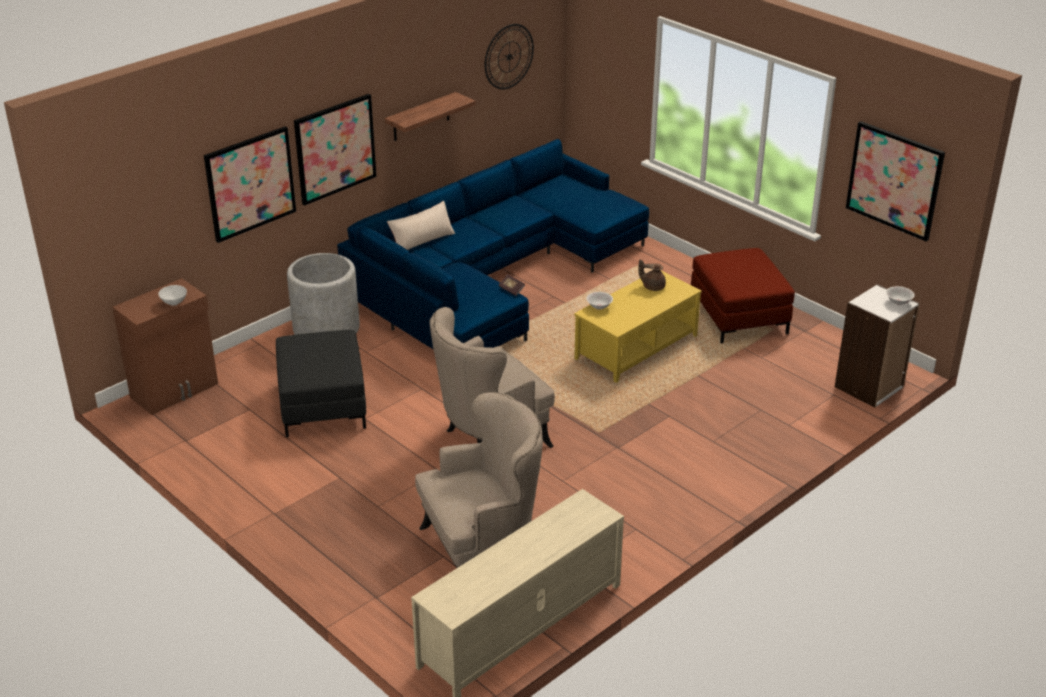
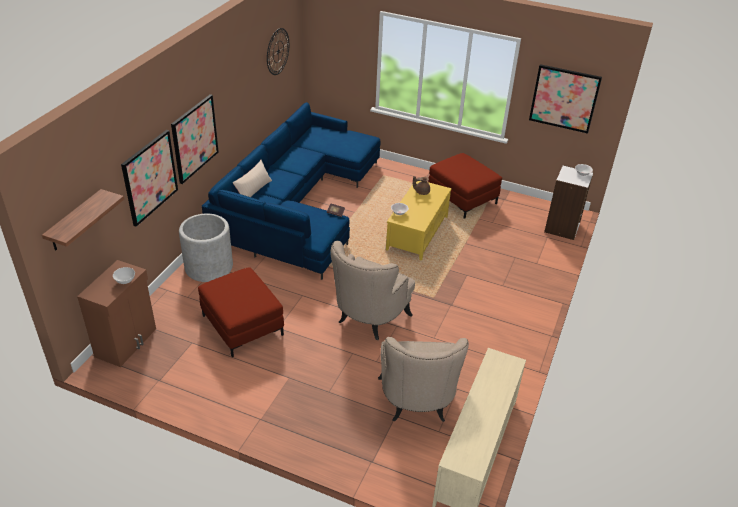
camera: 25 degrees left, 5 degrees up
black ottoman [276,330,366,437] -> red ottoman [198,267,284,357]
shelf [385,92,476,141] -> shelf moved to [42,189,124,251]
beige armchair [415,392,543,568] -> beige armchair turned 135 degrees clockwise [378,337,469,422]

